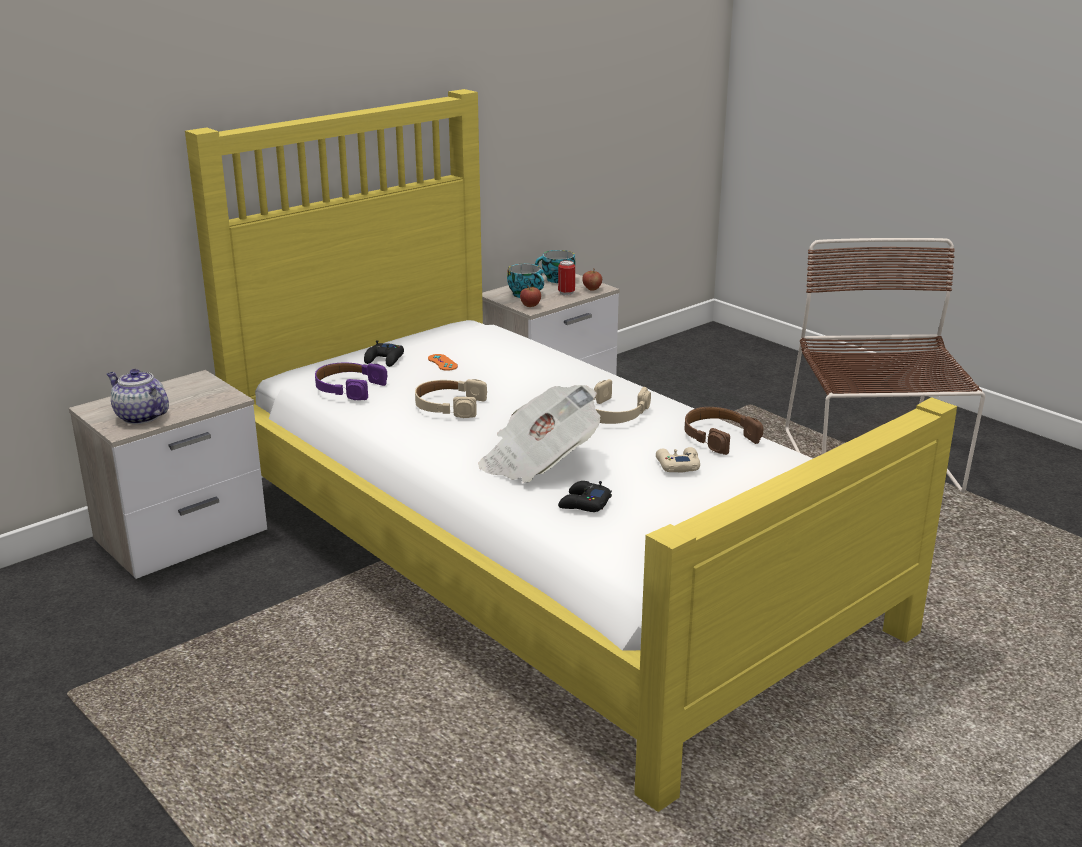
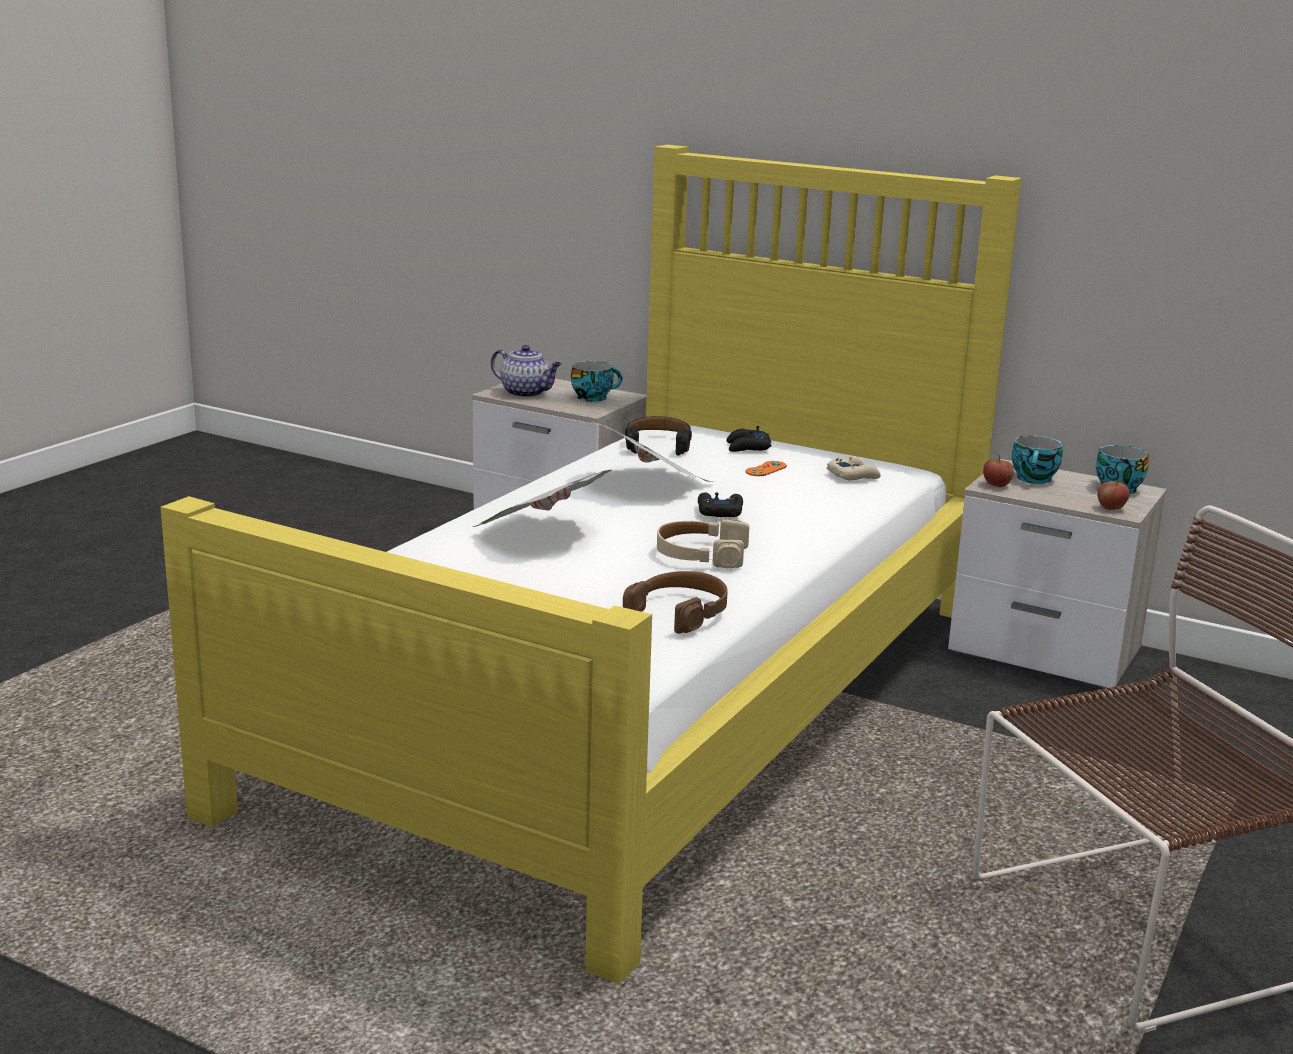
camera: 70 degrees right, 5 degrees down
teapot [107,369,169,424] -> teapot turned 105 degrees clockwise [491,345,561,397]
purple headphones [315,362,387,400] -> black headphones [625,416,692,455]
beige headphones [415,379,487,418] -> newspaper [590,422,714,482]
can [558,260,575,296] -> none
black game controller [558,481,612,512] -> black game controller moved to [698,492,743,517]
beige game controller [656,447,700,473] -> beige game controller moved to [827,456,881,480]
none -> cup [571,361,623,402]

